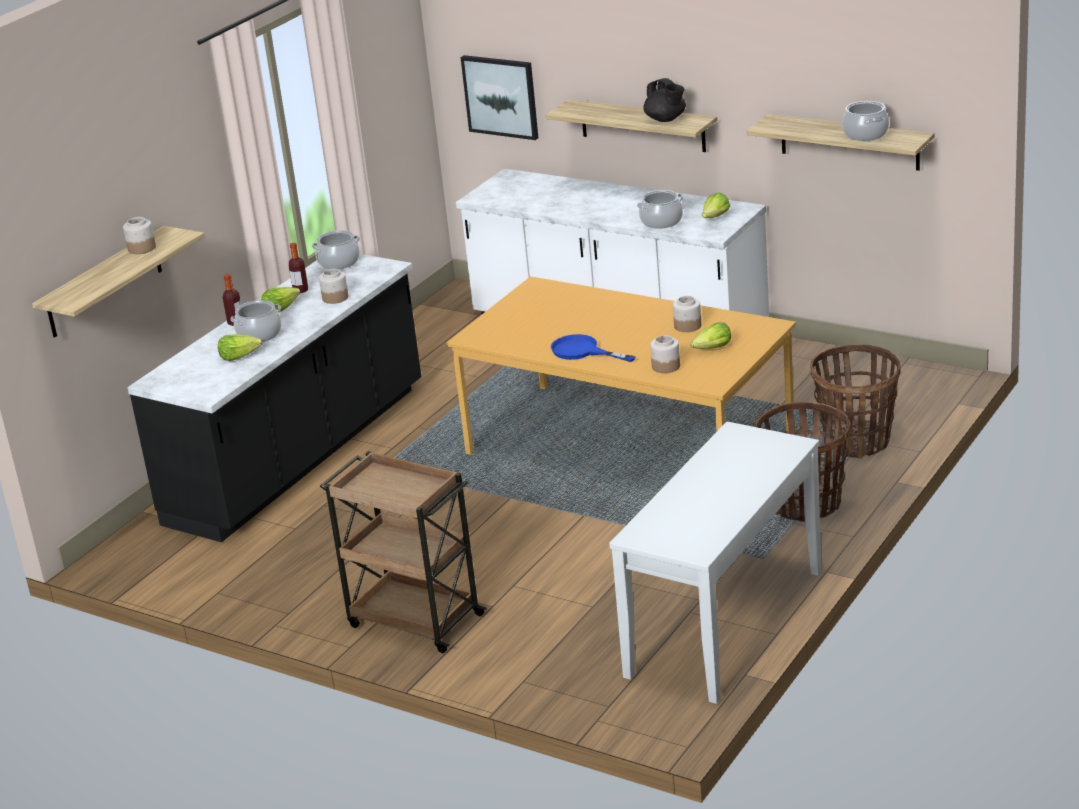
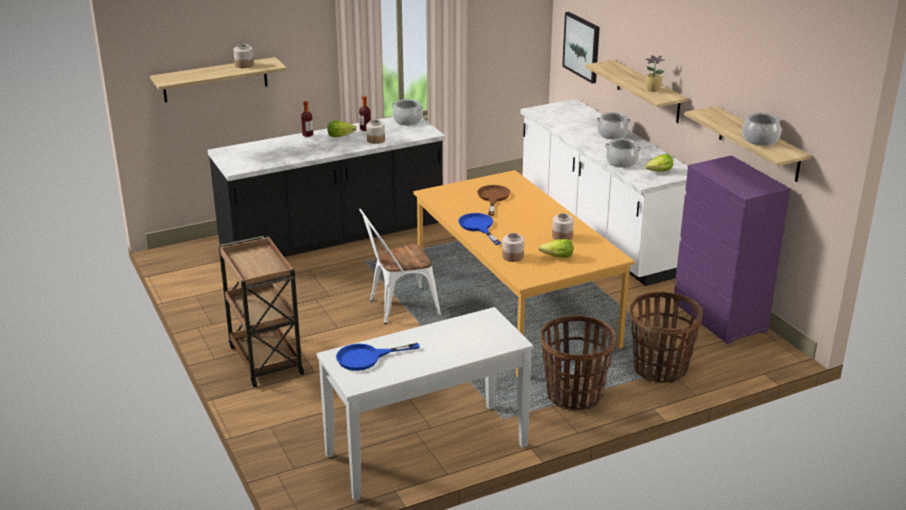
camera: 30 degrees right, 0 degrees up
lettuce [218,334,262,361] -> none
cooking pot [230,300,281,342] -> cooking pot moved to [596,112,631,139]
black teapot [643,78,686,122] -> potted plant [644,55,665,92]
none -> blue frying pan [336,343,420,371]
none -> white chair [359,209,441,324]
none -> brown frying pan [477,185,510,216]
none -> purple dresser [673,155,790,344]

